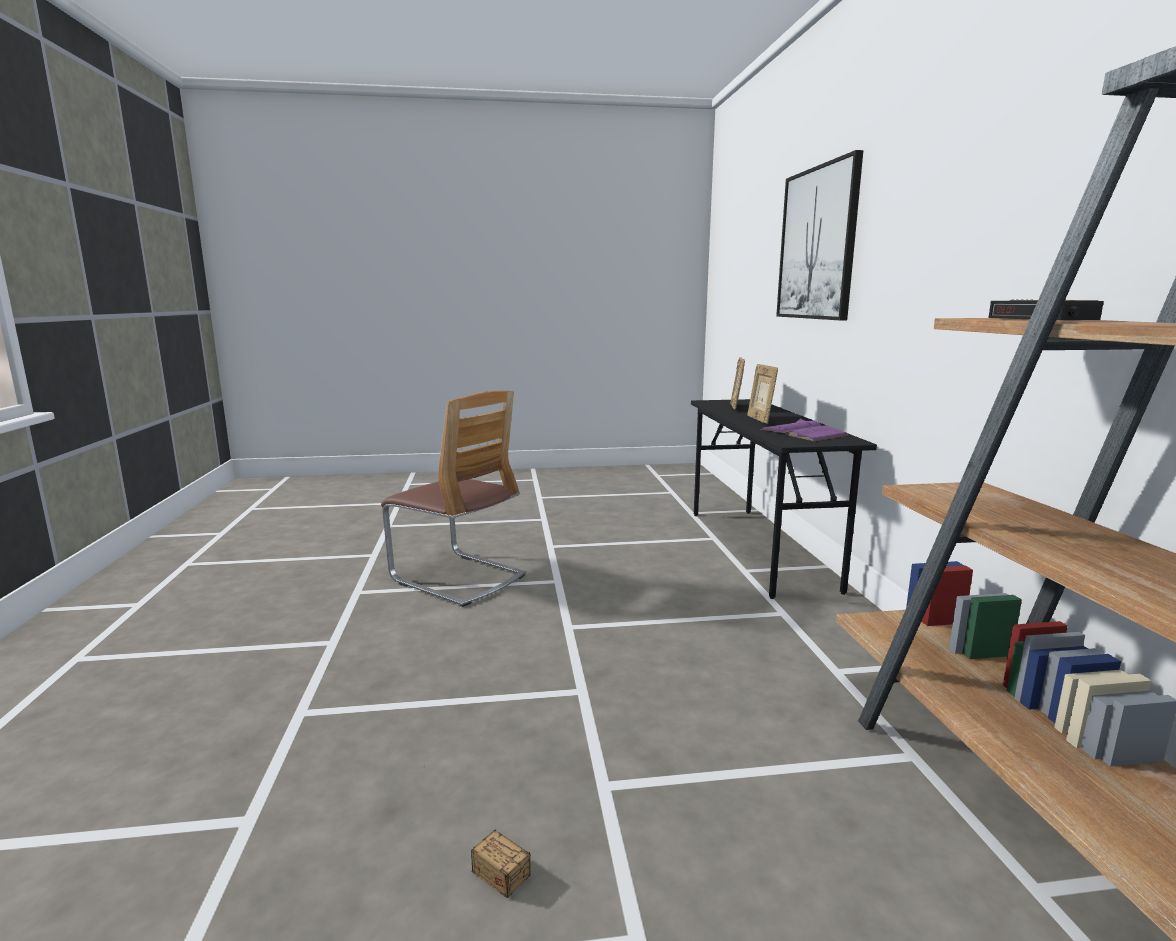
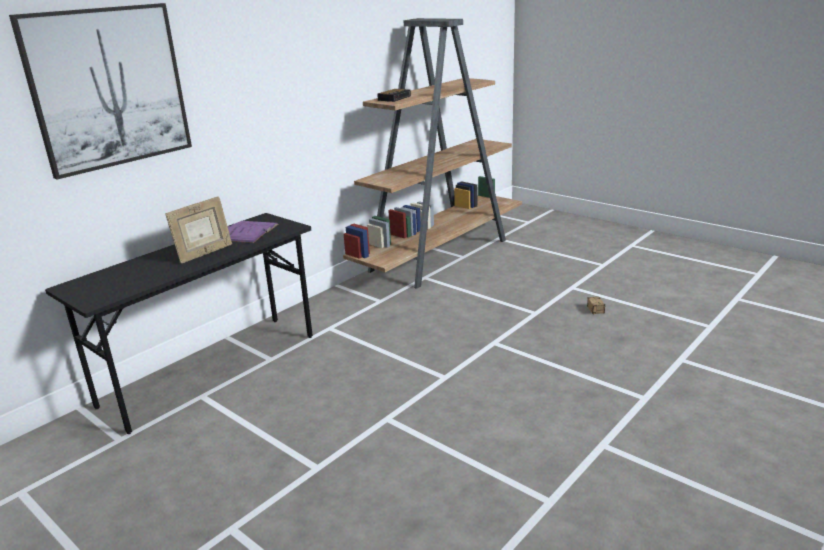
camera: 130 degrees left, 10 degrees up
chair [381,390,526,607] -> none
picture frame [730,357,745,409] -> none

